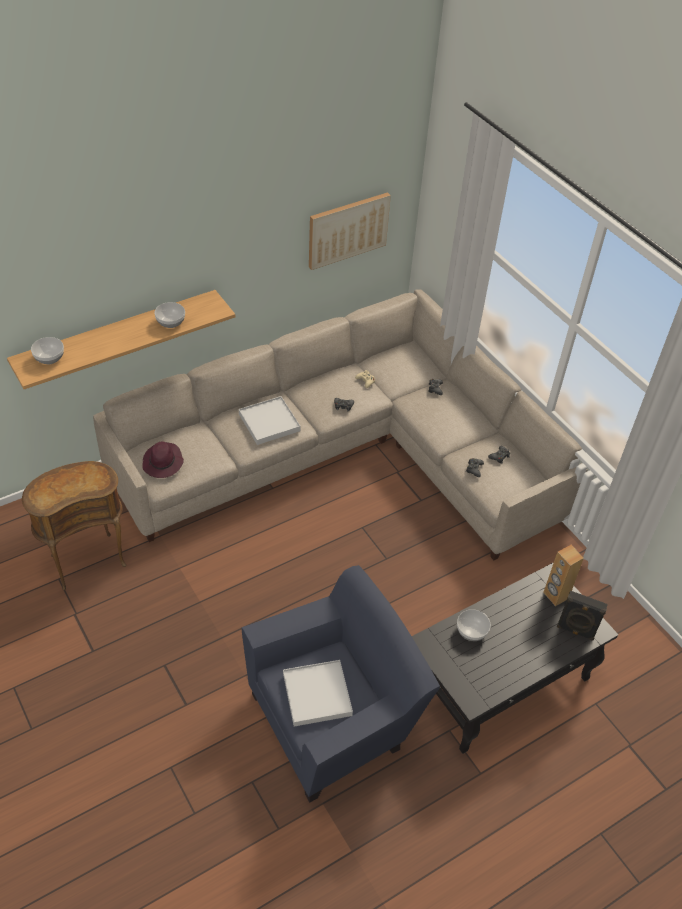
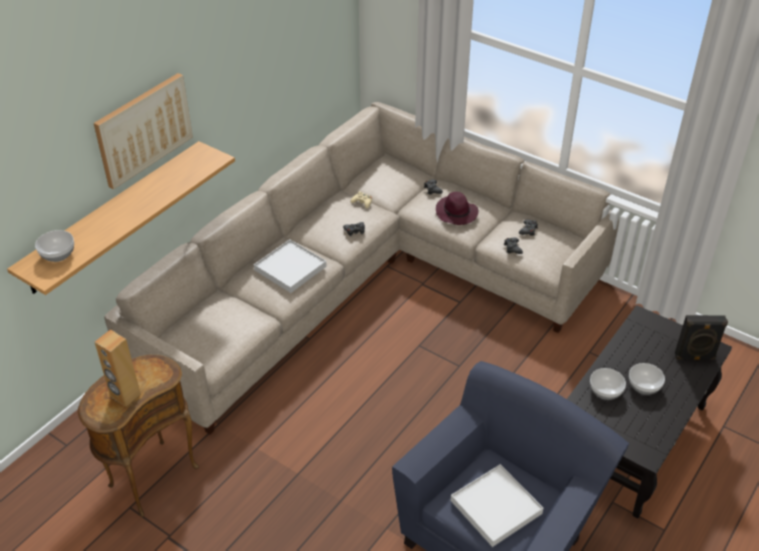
camera: 20 degrees left, 5 degrees down
purple hat [142,441,184,478] -> purple hat moved to [436,192,478,225]
bowl [154,302,185,328] -> bowl moved to [629,363,665,395]
picture [309,192,391,270] -> picture moved to [94,73,193,189]
brown speaker [543,545,584,606] -> brown speaker moved to [95,329,141,407]

